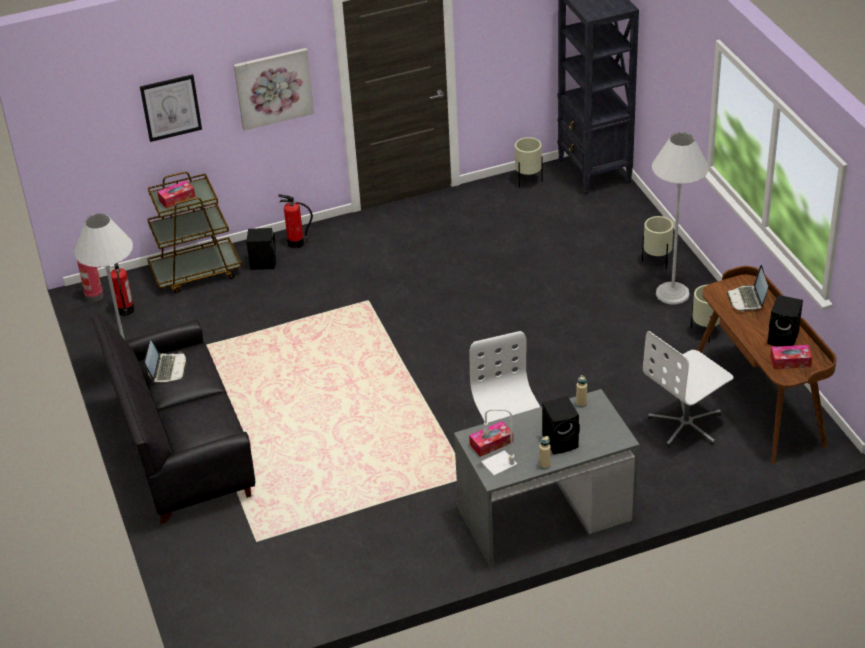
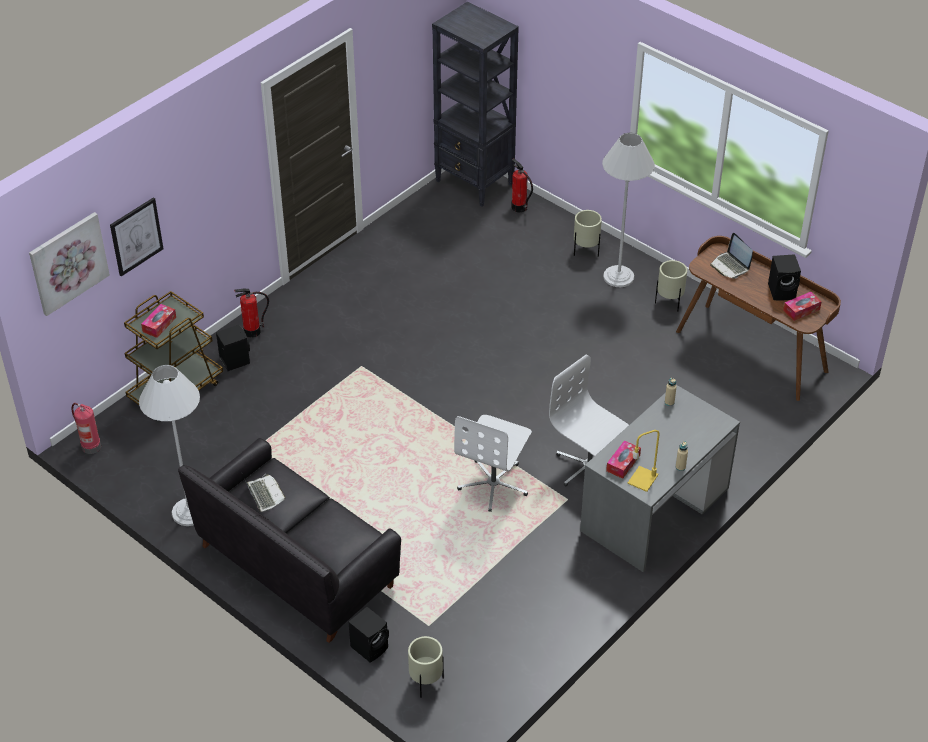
camera: 30 degrees left, 5 degrees up
fire extinguisher [111,263,134,316] -> fire extinguisher moved to [511,159,533,212]
picture [234,48,314,131] -> picture moved to [29,212,110,316]
white table lamp [481,408,518,476] -> yellow table lamp [628,430,660,492]
beige planter [515,137,543,188] -> beige planter moved to [408,636,444,698]
black speaker [542,396,580,454] -> black speaker moved to [349,607,389,663]
white office chair [643,331,734,447] -> white office chair moved to [454,415,532,512]

